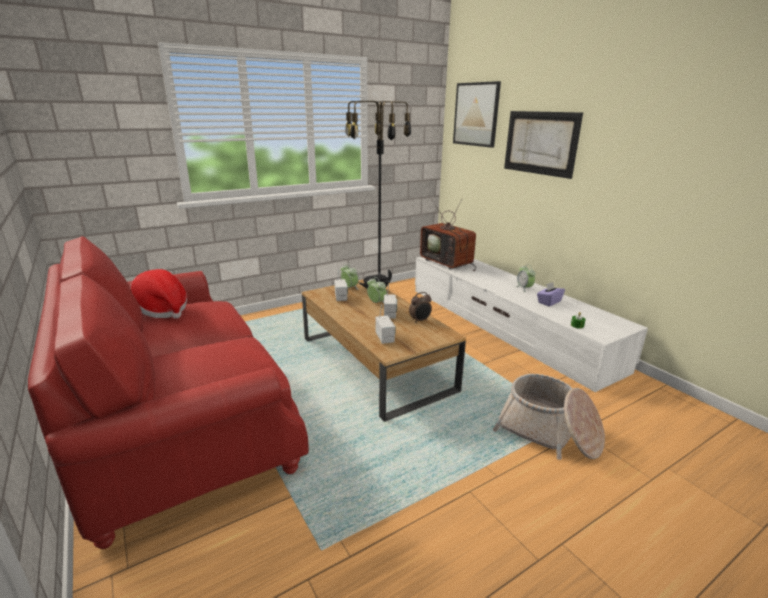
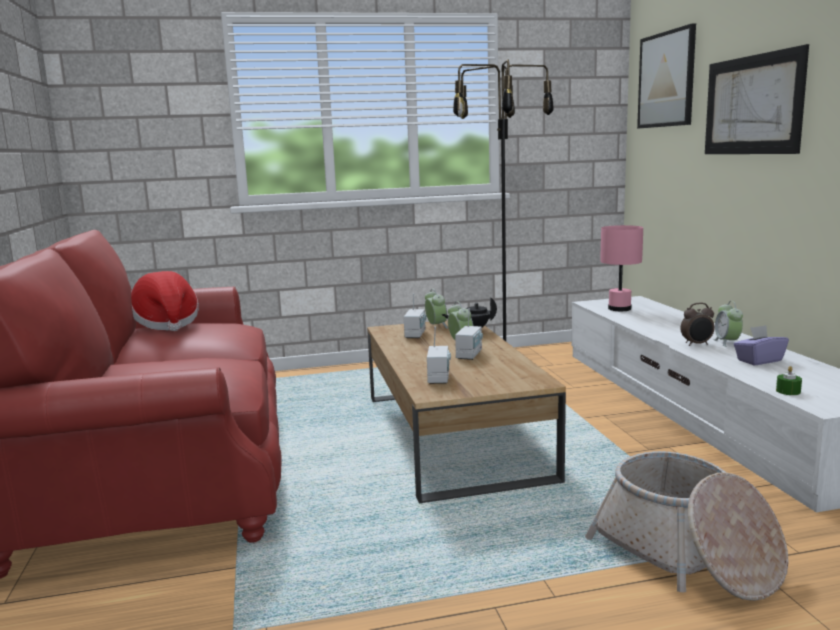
camera: 20 degrees right, 10 degrees down
alarm clock [409,292,432,323] -> alarm clock moved to [680,303,715,346]
television [420,198,476,271] -> pink table lamp [601,225,643,311]

